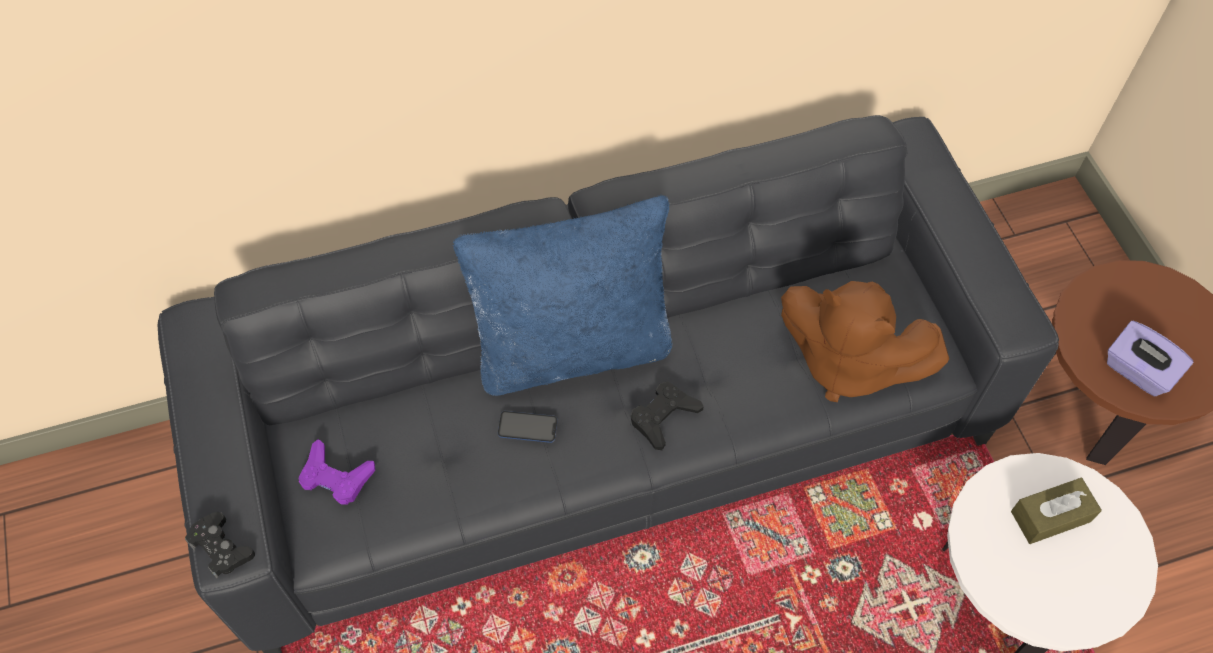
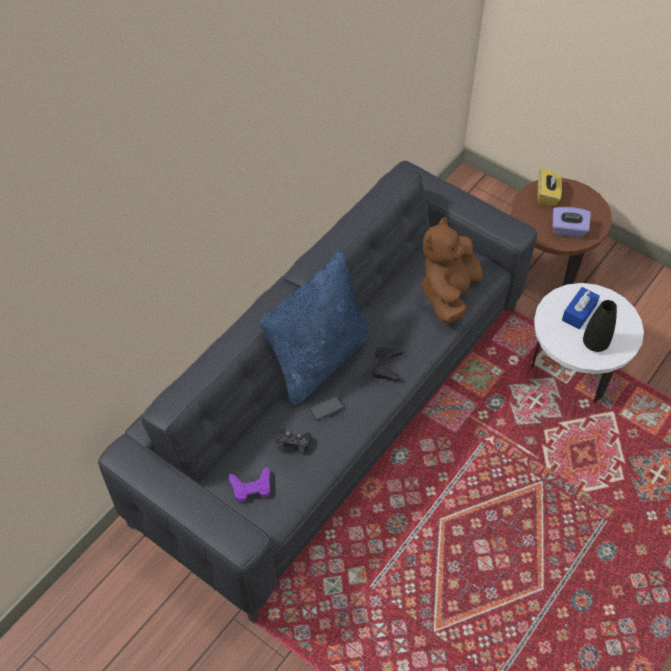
camera: 35 degrees left, 5 degrees down
black game controller [185,512,255,578] -> black game controller moved to [276,428,312,454]
brown plush toy [781,281,949,402] -> brown plush toy turned 120 degrees clockwise [422,217,483,323]
brown tissue box [1011,478,1102,544] -> blue tissue box [562,287,600,329]
none -> yellow tissue box [538,169,562,206]
none -> black vase [583,300,617,352]

